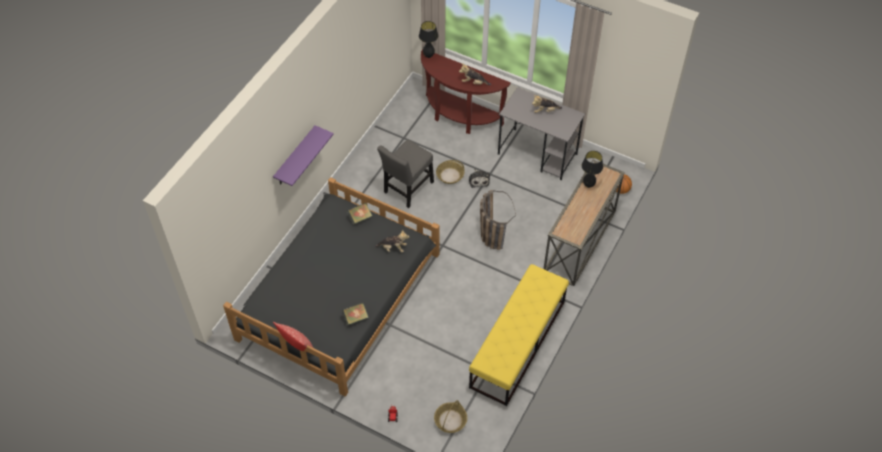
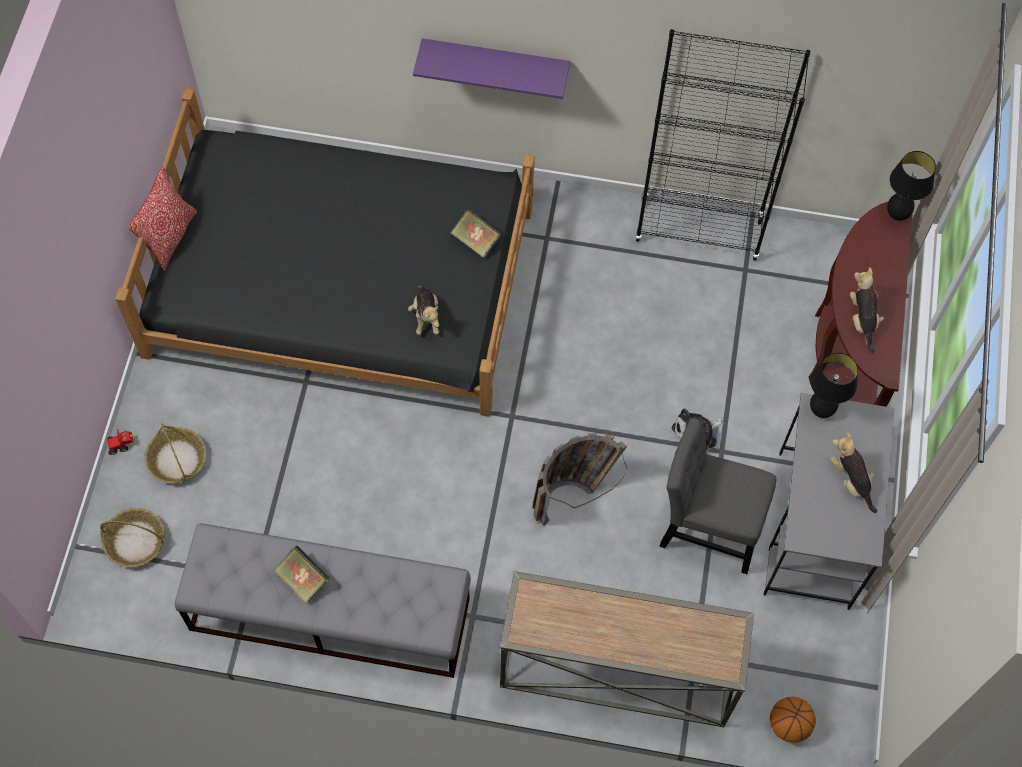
camera: 70 degrees right, 10 degrees up
book [342,303,369,325] -> book moved to [274,546,330,603]
grey chair [377,140,434,208] -> grey chair moved to [659,418,776,574]
basket [436,160,464,184] -> basket moved to [144,423,206,483]
yellow bench [469,264,569,406] -> grey bench [175,523,471,678]
black table lamp [582,151,603,188] -> black table lamp moved to [810,353,858,418]
none -> black bookcase [635,29,810,260]

